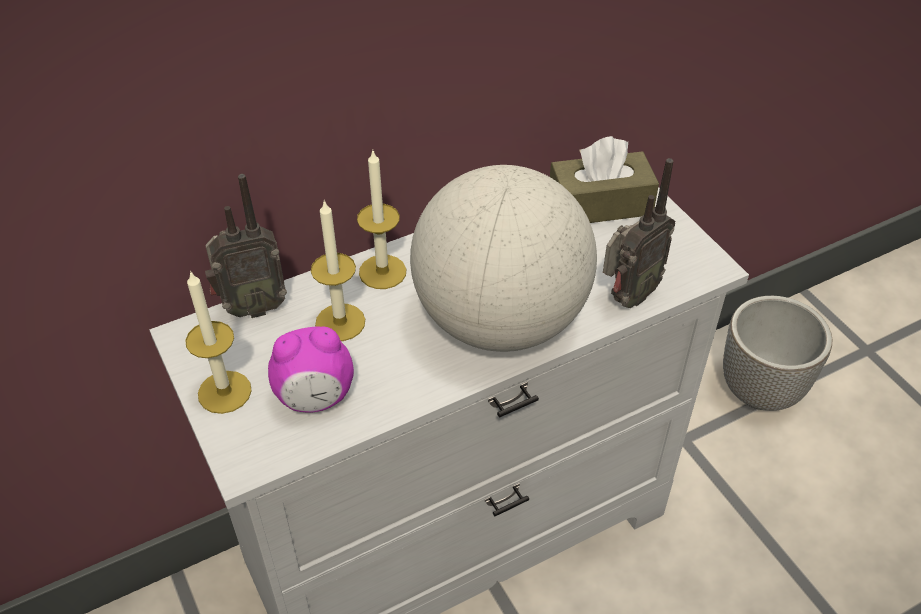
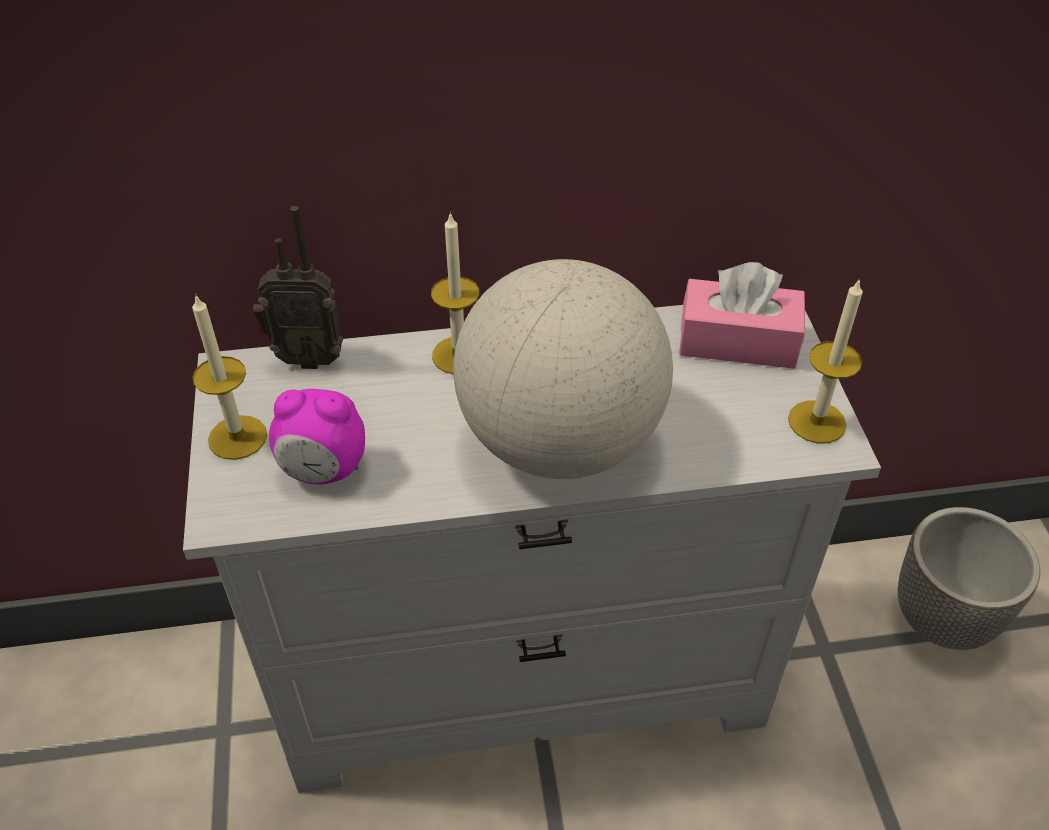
camera: 20 degrees right, 0 degrees up
candle [311,200,365,341] -> candle moved to [788,278,863,443]
brown tissue box [550,136,659,223] -> pink tissue box [679,262,805,369]
radio [603,158,676,308] -> none

